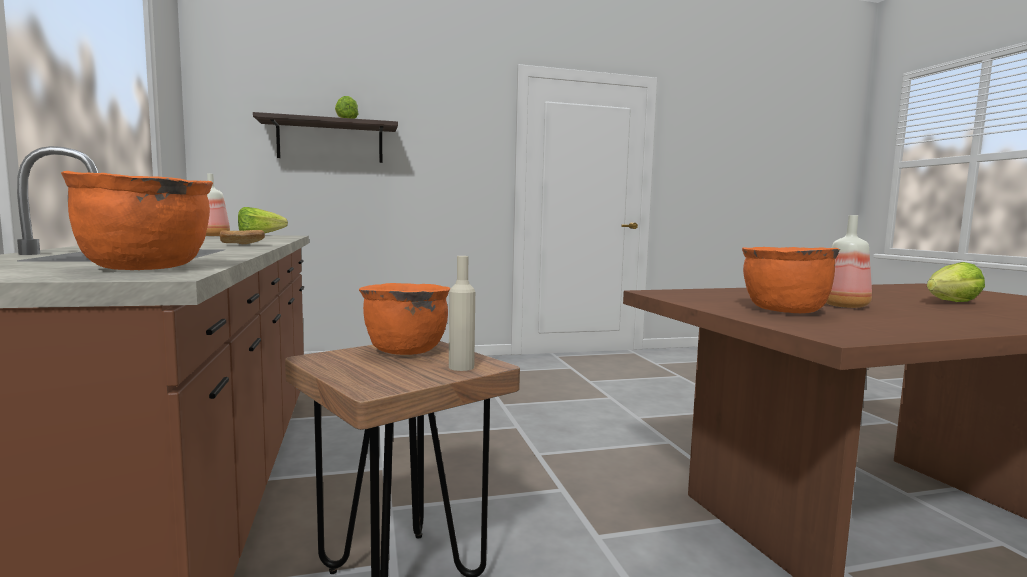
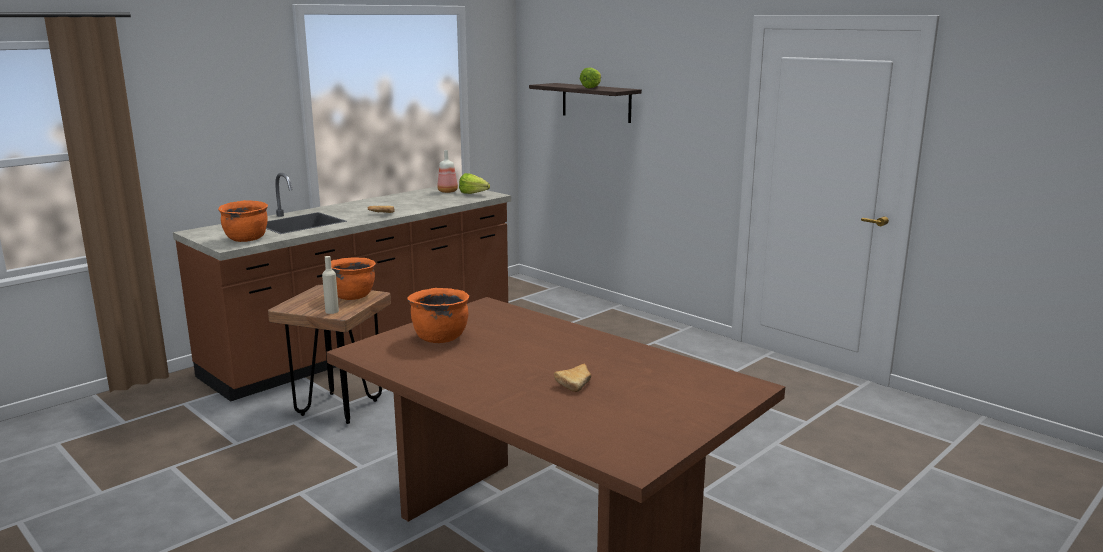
camera: 60 degrees right, 10 degrees up
bottle [826,215,872,308] -> none
lettuce [927,262,985,302] -> bread [554,364,591,392]

